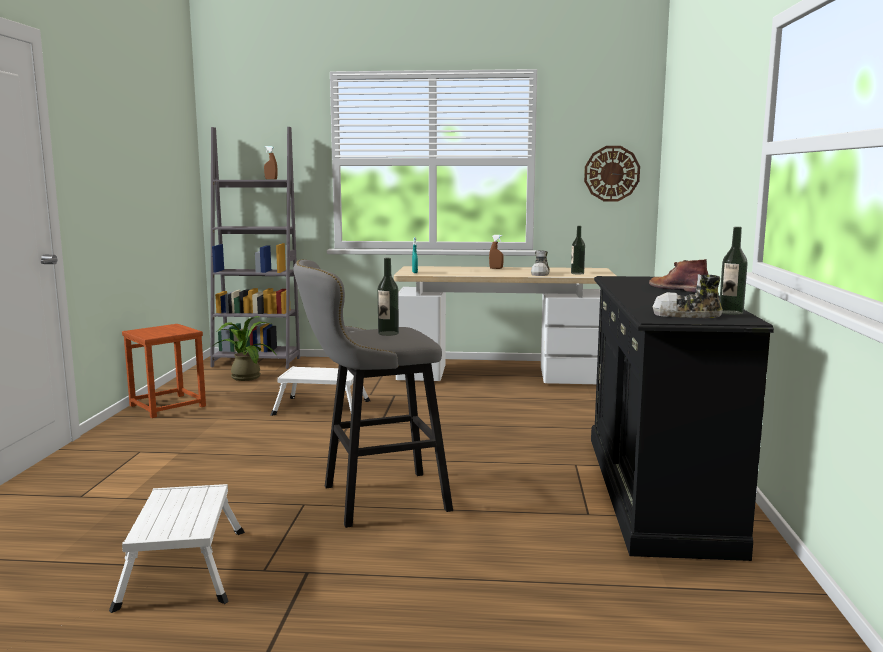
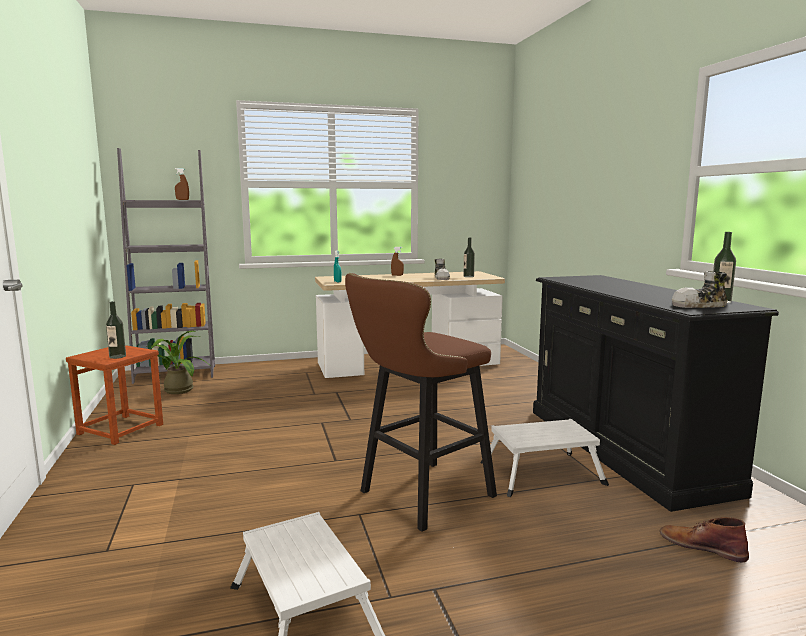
camera: 20 degrees left, 0 degrees up
white step ladder [270,366,370,416] -> white step ladder moved to [481,419,609,497]
grey stool [293,259,453,528] -> brown stool [345,273,497,532]
bottle [377,258,399,336] -> bottle moved to [106,301,126,359]
wall clock [584,146,640,201] -> none
brown boot [649,259,708,293] -> brown boot moved to [660,517,749,562]

